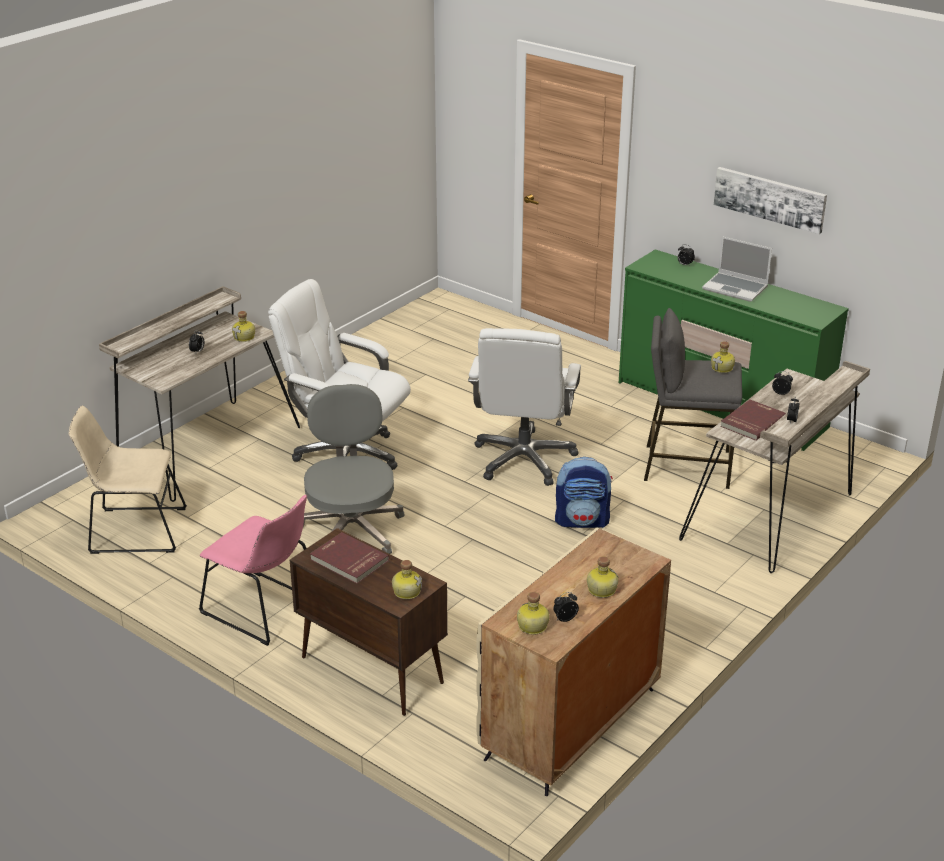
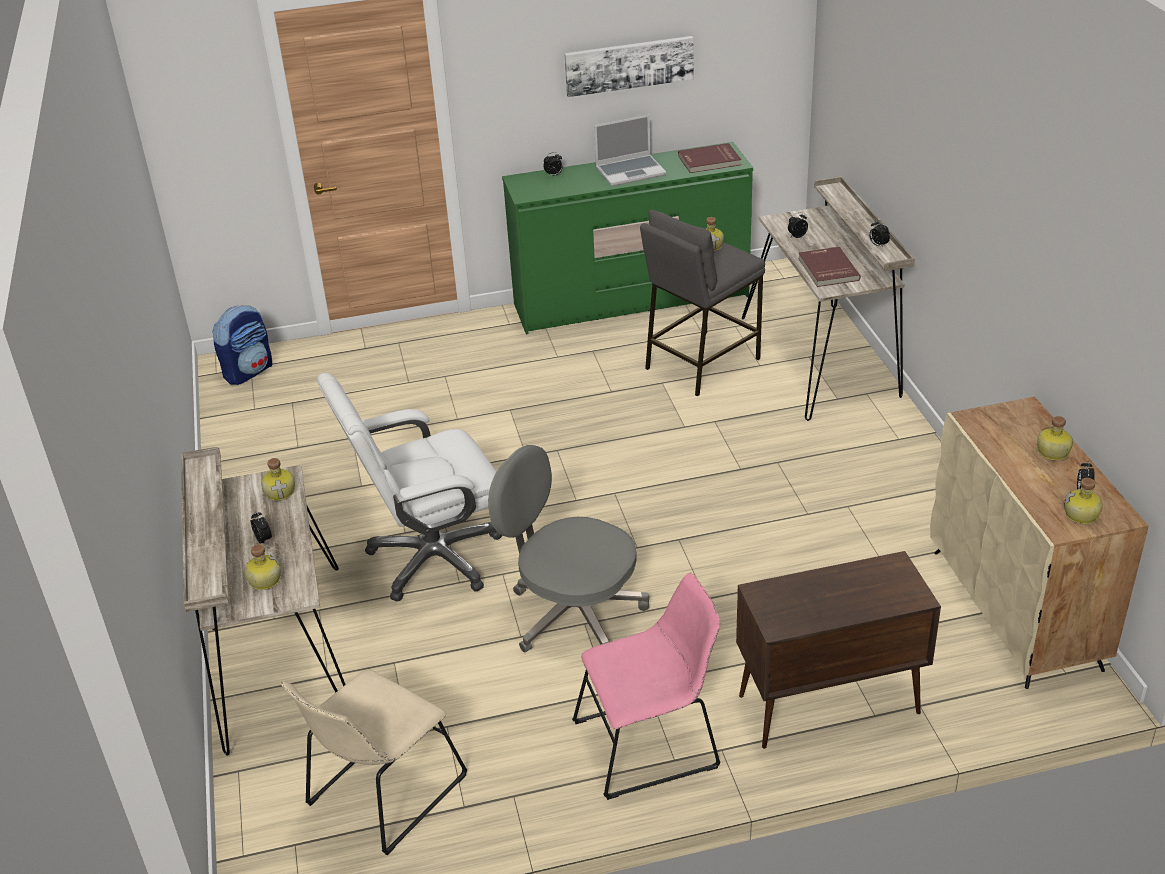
camera: 50 degrees left, 5 degrees up
red book [310,532,389,584] -> red book moved to [678,143,741,173]
bottle [392,560,422,599] -> bottle moved to [245,544,281,590]
white office chair [468,328,581,486] -> none
backpack [555,457,613,528] -> backpack moved to [212,305,272,385]

